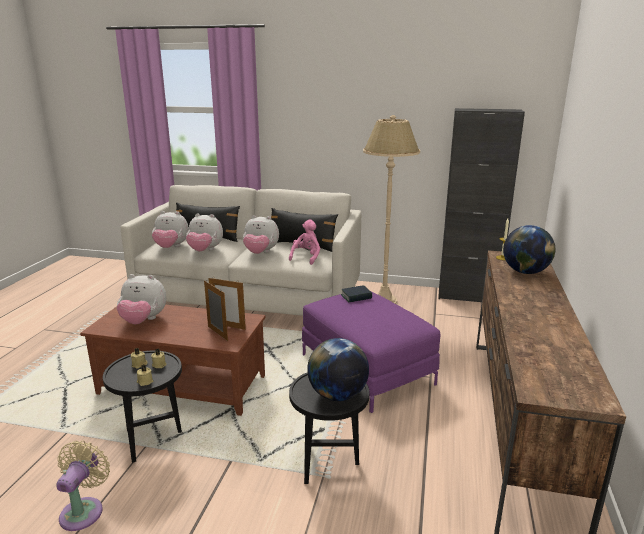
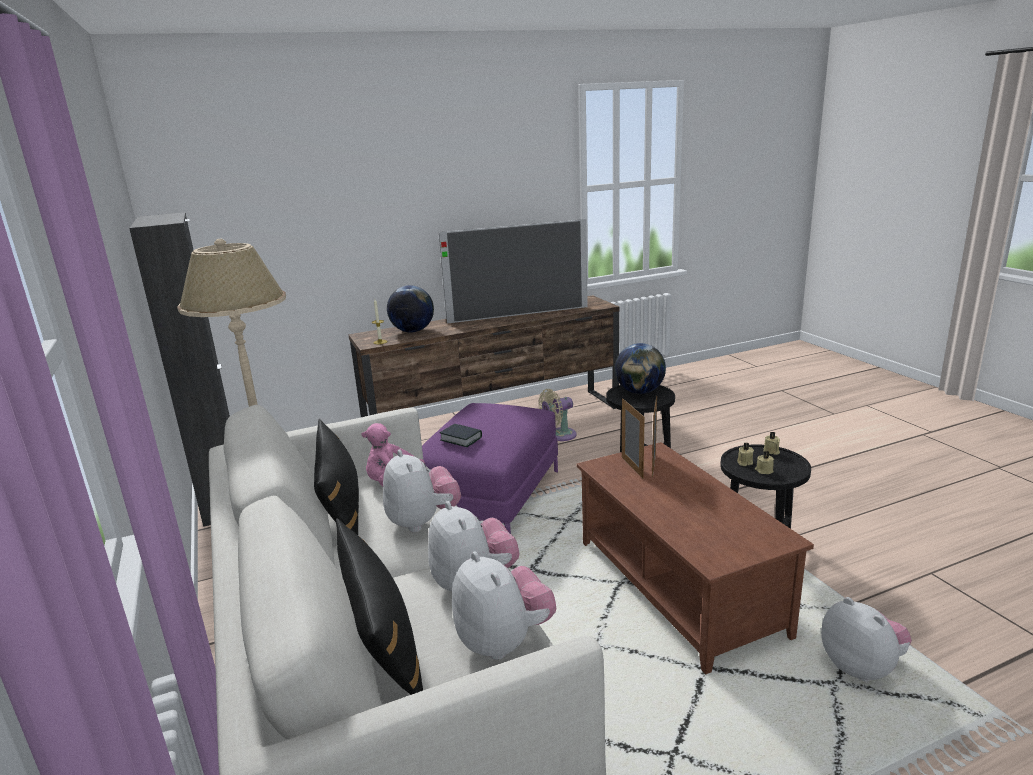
camera: 125 degrees left, 0 degrees up
beige fan [56,441,110,531] -> beige fan moved to [539,389,577,441]
plush toy [117,274,166,324] -> plush toy moved to [821,597,912,681]
none -> television [439,219,588,323]

